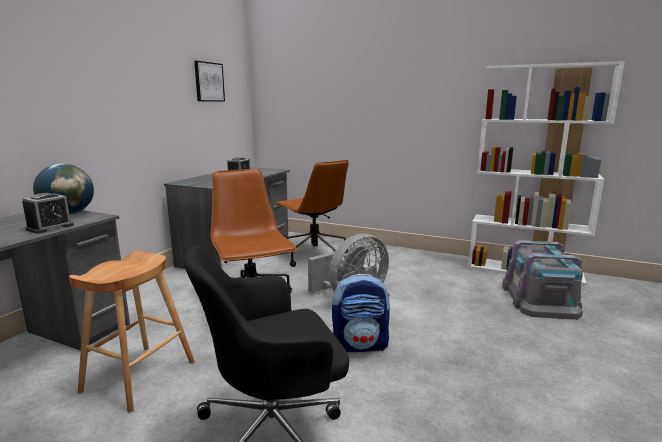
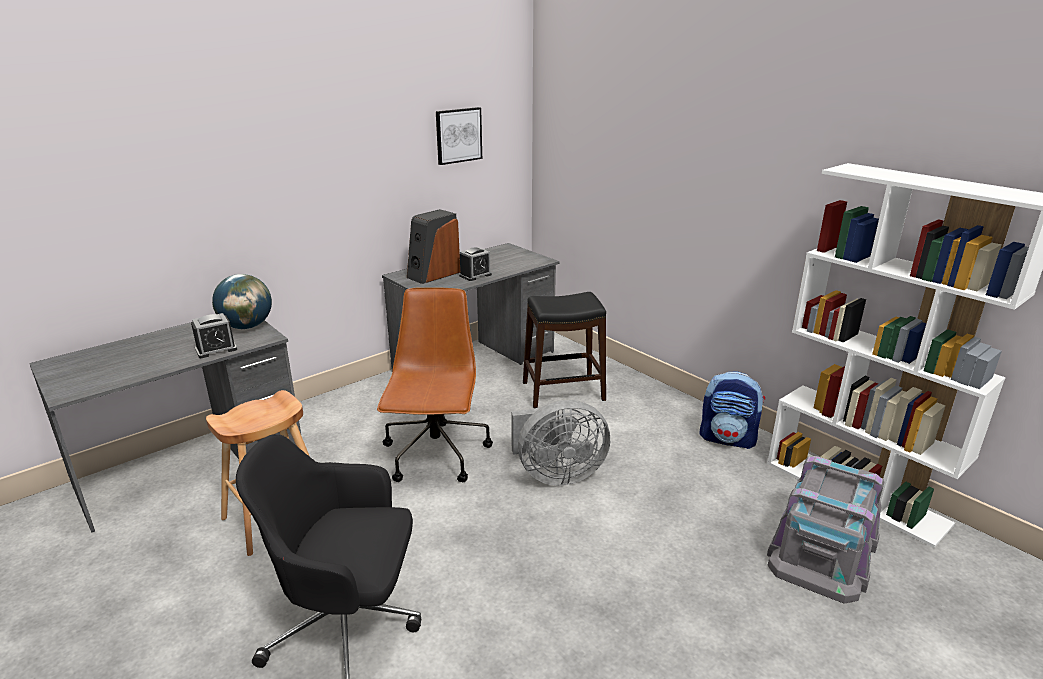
camera: 25 degrees right, 10 degrees up
brown office chair [274,160,349,267] -> black stool [523,292,606,408]
backpack [332,273,390,352] -> backpack moved to [699,371,765,449]
none -> speaker [407,209,460,284]

